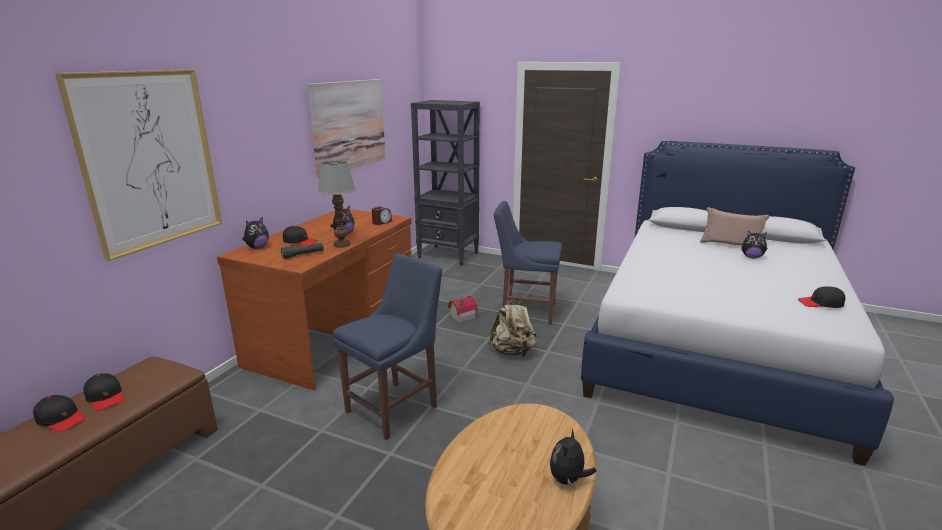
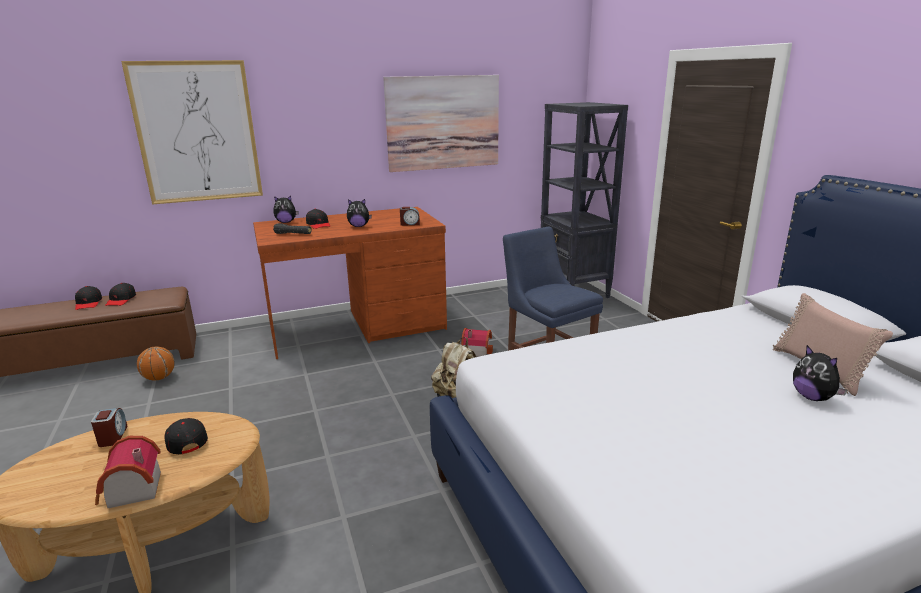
camera: 45 degrees right, 0 degrees up
table lamp [318,160,356,248] -> none
blue chair [333,253,442,440] -> none
plush toy [550,429,596,488] -> toy house [95,436,161,508]
black cap [798,286,845,308] -> black cap moved to [164,418,208,454]
none -> alarm clock [91,408,127,447]
none -> basketball [137,347,175,381]

